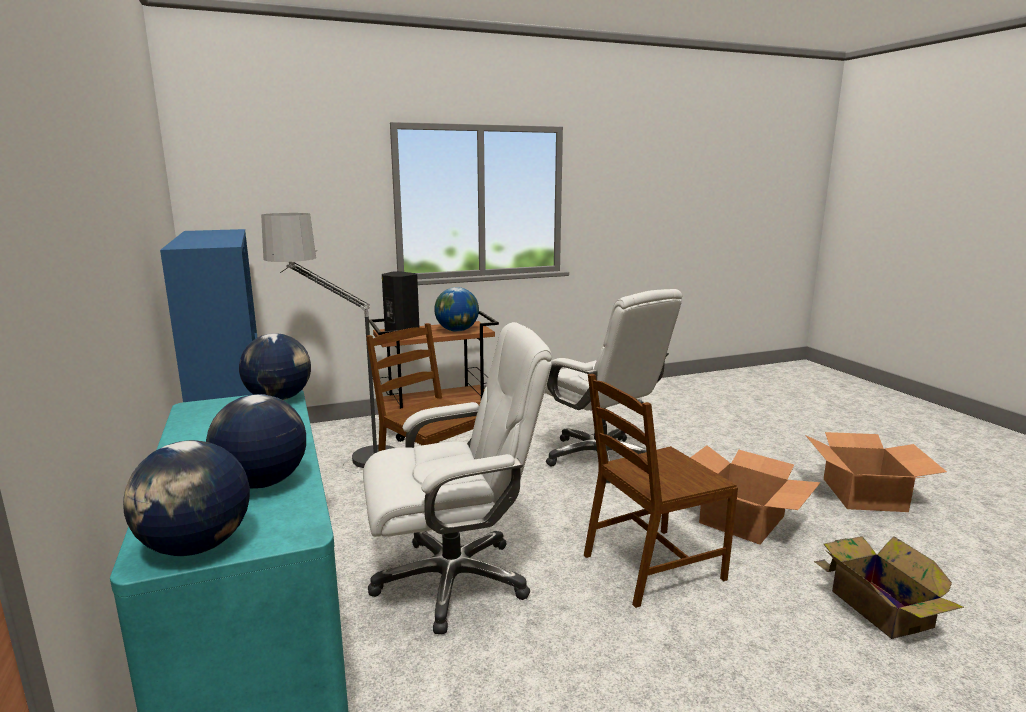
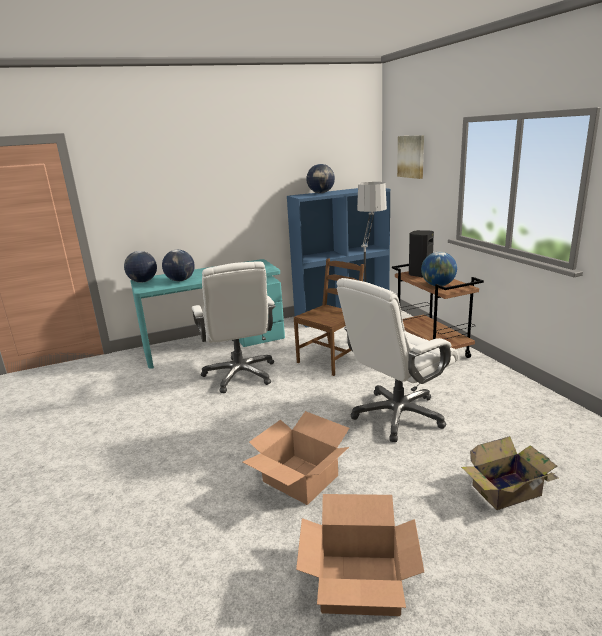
camera: 90 degrees right, 5 degrees up
globe [239,333,311,400] -> globe moved to [306,164,335,193]
brown chair [584,374,738,608] -> none
cardboard box [814,536,964,639] -> cardboard box moved to [461,436,559,510]
none -> picture [397,135,424,179]

